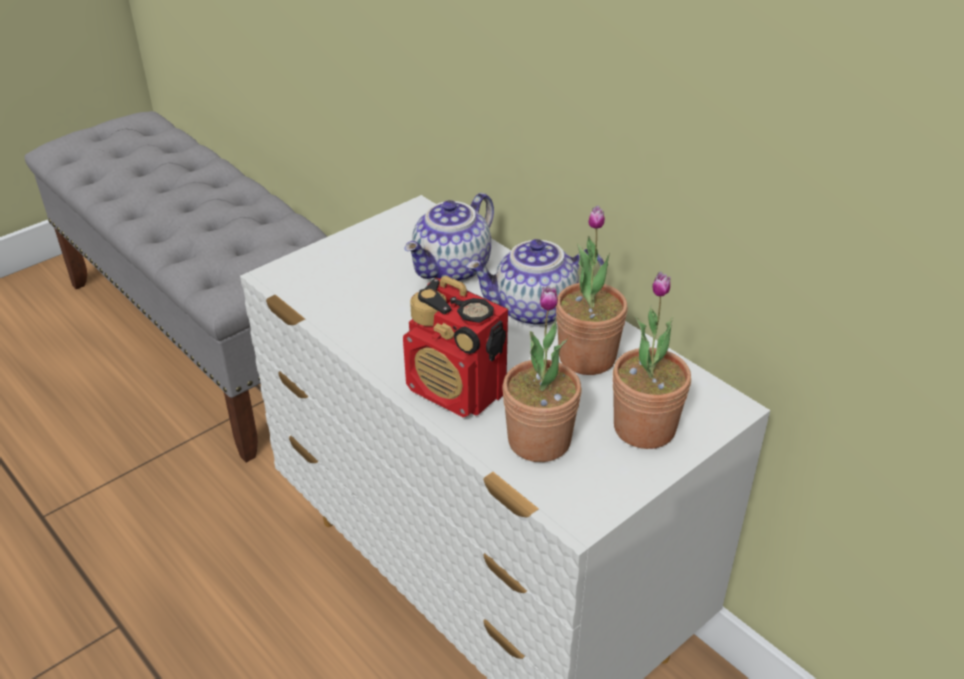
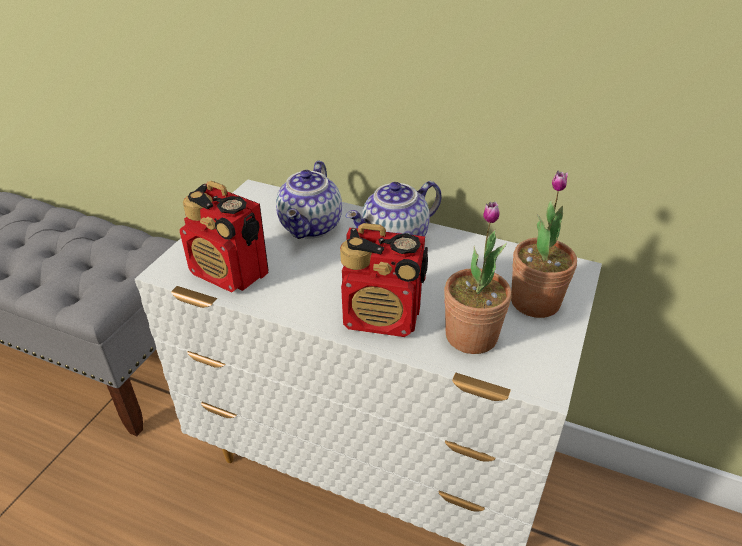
camera: 25 degrees left, 0 degrees up
potted plant [556,205,628,375] -> none
none -> radio [180,181,269,293]

